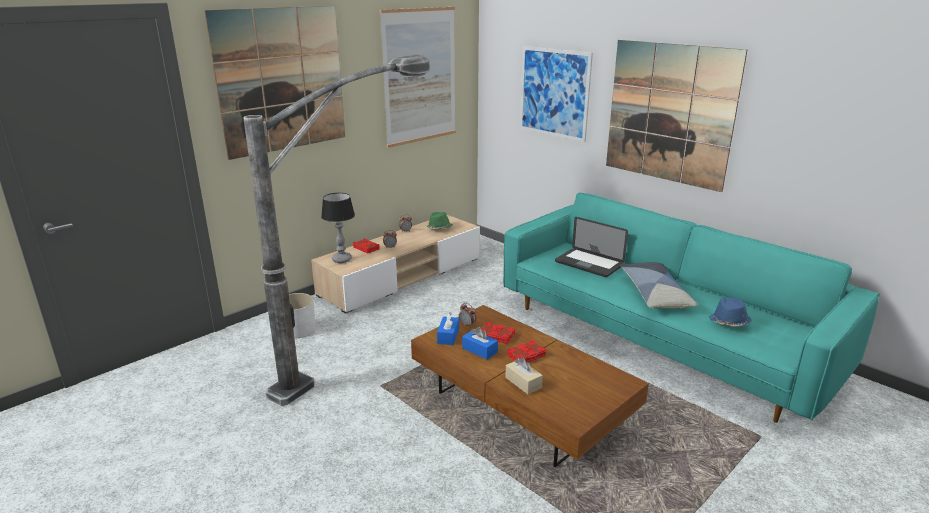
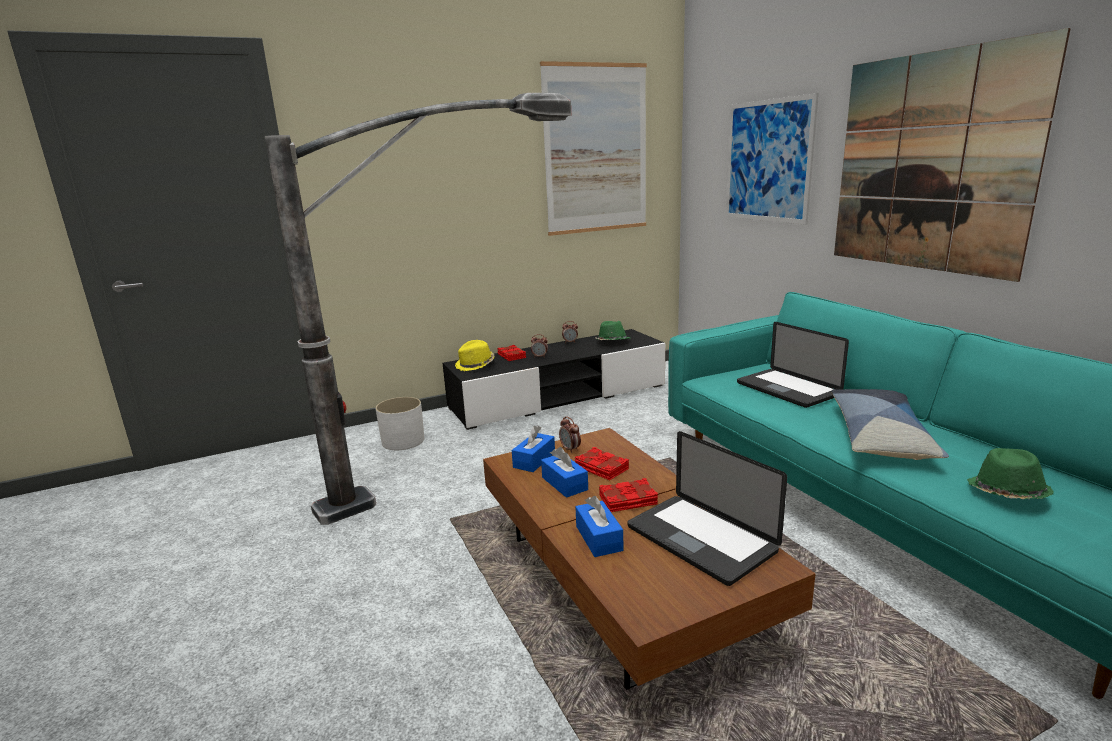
camera: 20 degrees right, 5 degrees down
picture [204,6,345,160] -> none
beige tv stand [311,215,480,314] -> black tv stand [443,329,665,430]
table lamp [321,193,355,263] -> yellow hat [455,340,494,371]
beige tissue box [505,357,543,394] -> blue tissue box [576,496,623,557]
blue hat [709,298,751,326] -> green hat [967,448,1054,499]
none -> laptop [628,431,787,586]

